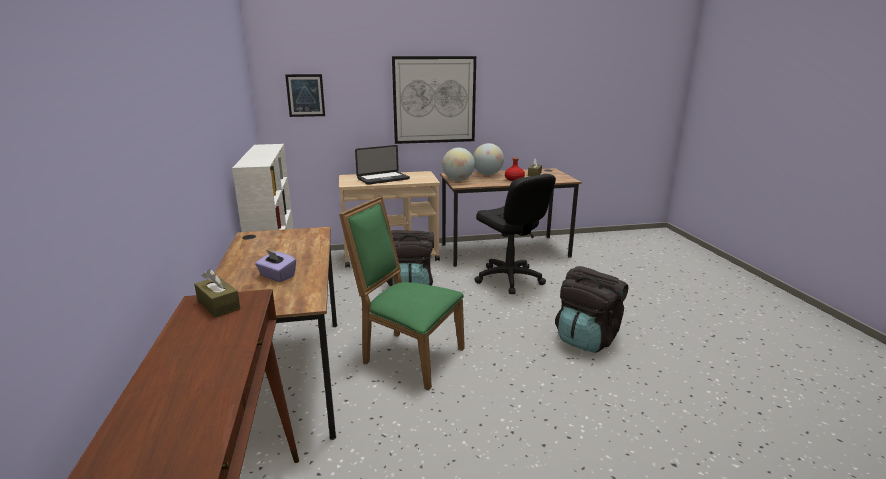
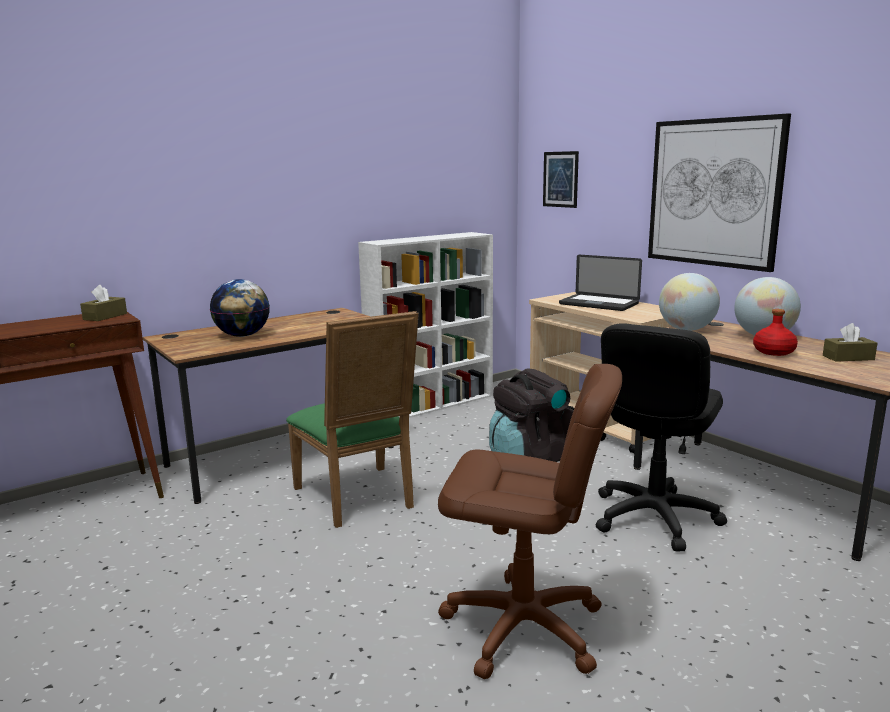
camera: 65 degrees right, 5 degrees down
purple tissue box [255,250,296,282] -> globe [210,279,270,337]
green chair [339,196,465,391] -> green chair turned 150 degrees clockwise [286,311,419,528]
black backpack [555,266,628,353] -> brown office chair [438,364,622,679]

